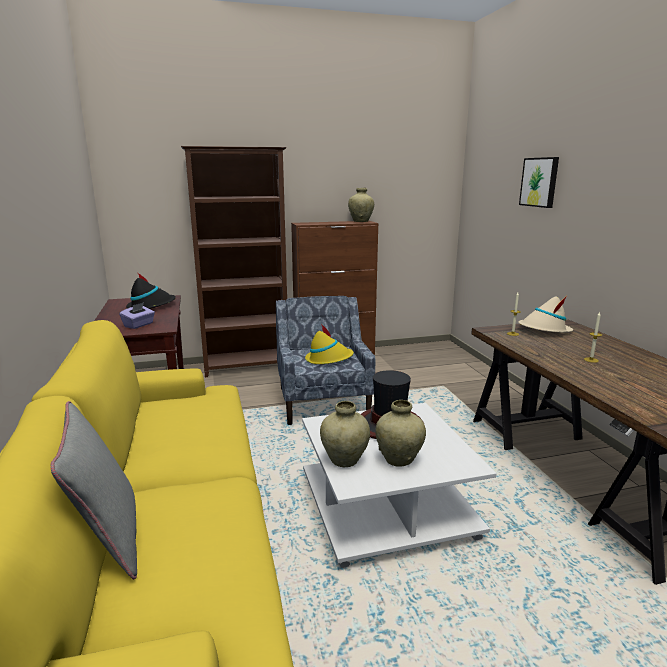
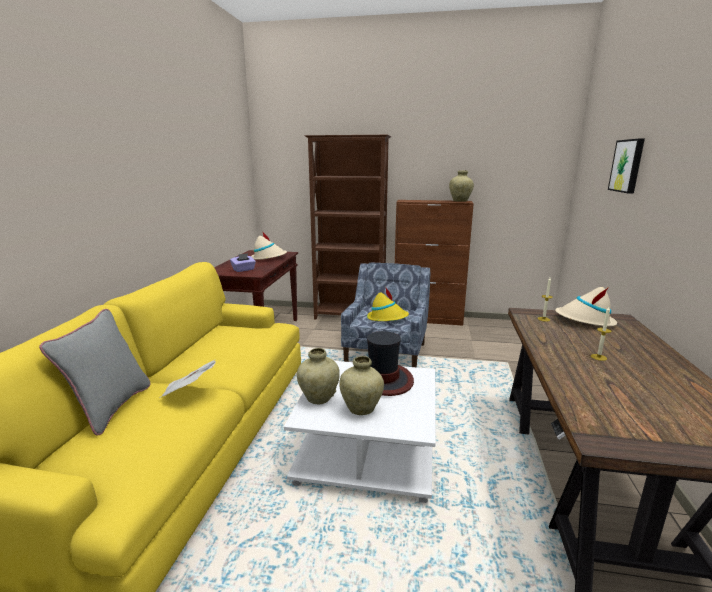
camera: 25 degrees right, 0 degrees up
black hat [126,272,176,309] -> beige hat [251,233,287,260]
none -> newspaper [159,359,216,398]

